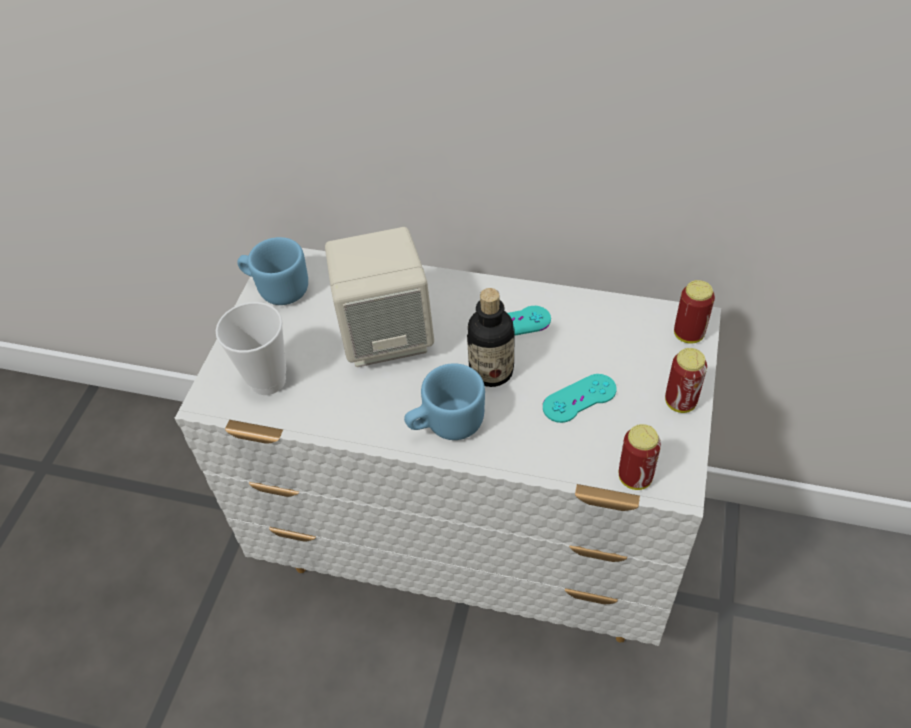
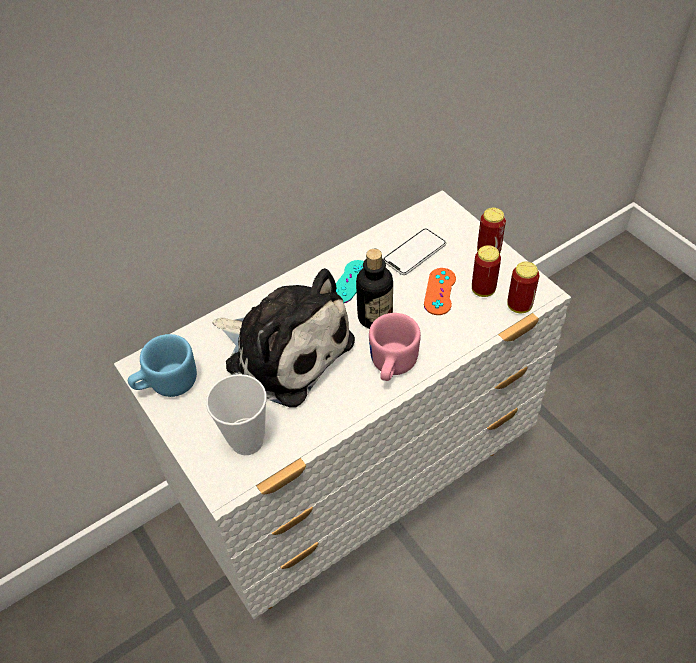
camera: 50 degrees left, 0 degrees up
beige speaker [325,227,434,367] -> plush toy [212,268,355,408]
blue mug [404,363,485,440] -> pink mug [369,313,421,381]
turquoise game controller [543,374,617,423] -> orange game controller [424,268,456,315]
can [674,280,715,343] -> can moved to [472,245,501,297]
none -> phone [383,228,446,275]

